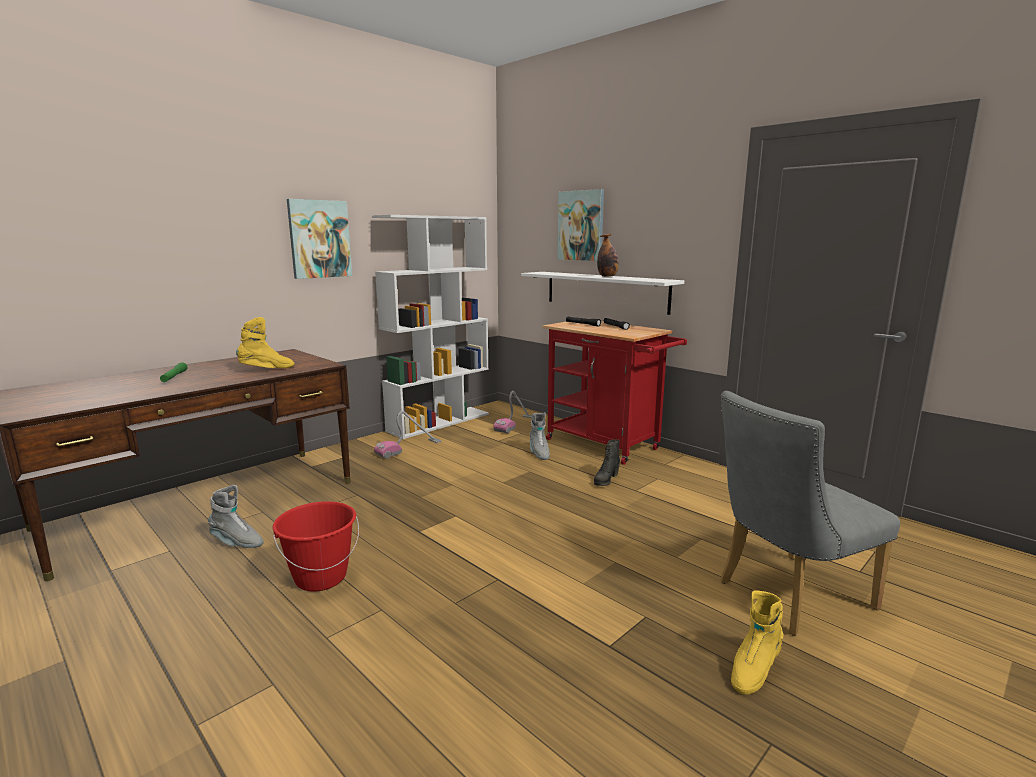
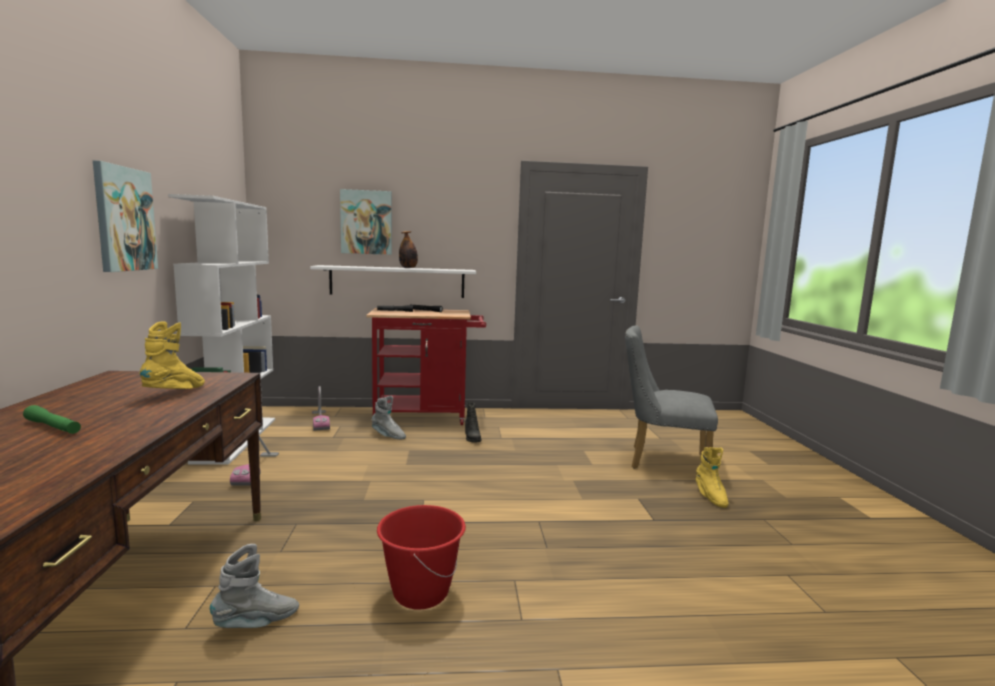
camera: 50 degrees left, 5 degrees down
grey chair [720,391,900,636] -> grey chair turned 90 degrees clockwise [625,325,718,469]

